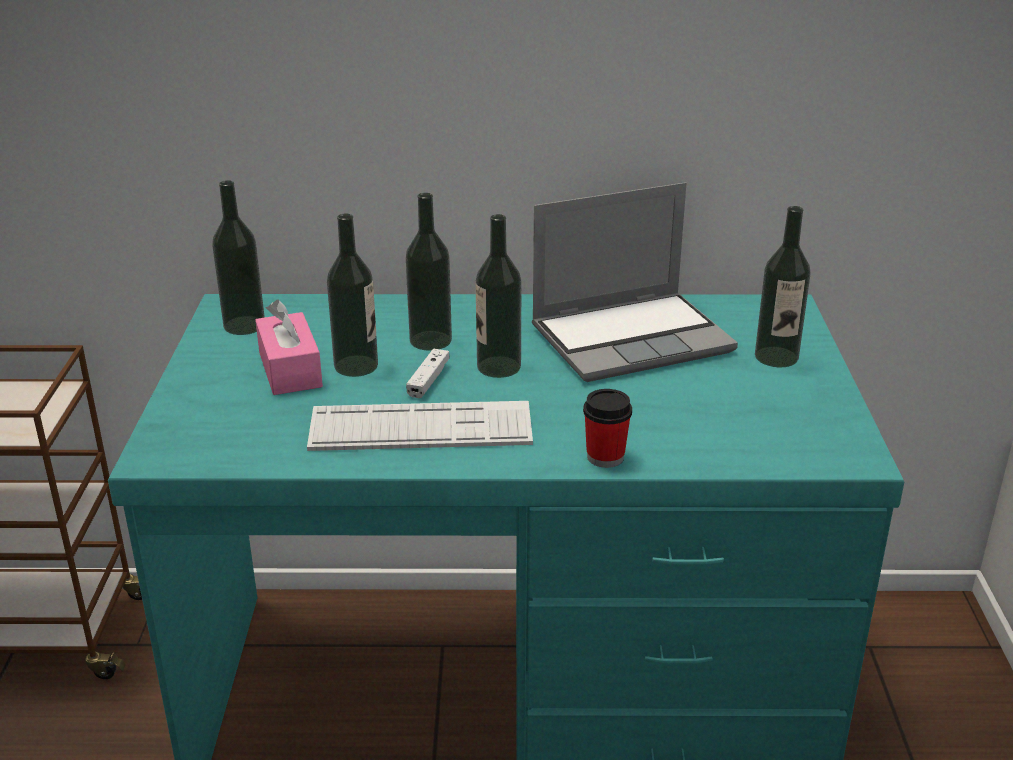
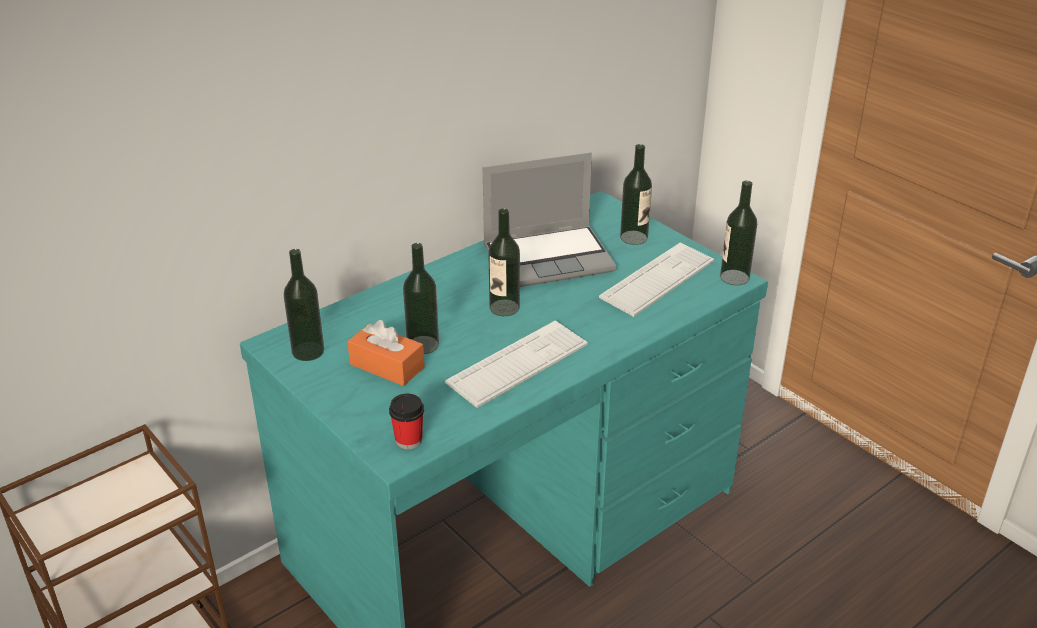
camera: 40 degrees left, 5 degrees up
pink tissue box [255,299,323,395] -> orange tissue box [347,320,425,386]
bottle [406,193,452,351] -> bottle moved to [720,181,757,285]
white game controller [406,349,450,398] -> none
laptop [532,182,738,382] -> laptop turned 45 degrees clockwise [483,153,617,287]
cup [583,389,632,468] -> cup moved to [389,394,424,449]
none -> keyboard [599,242,714,317]

